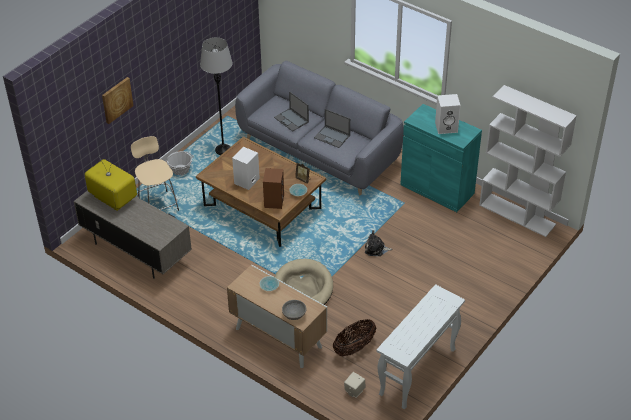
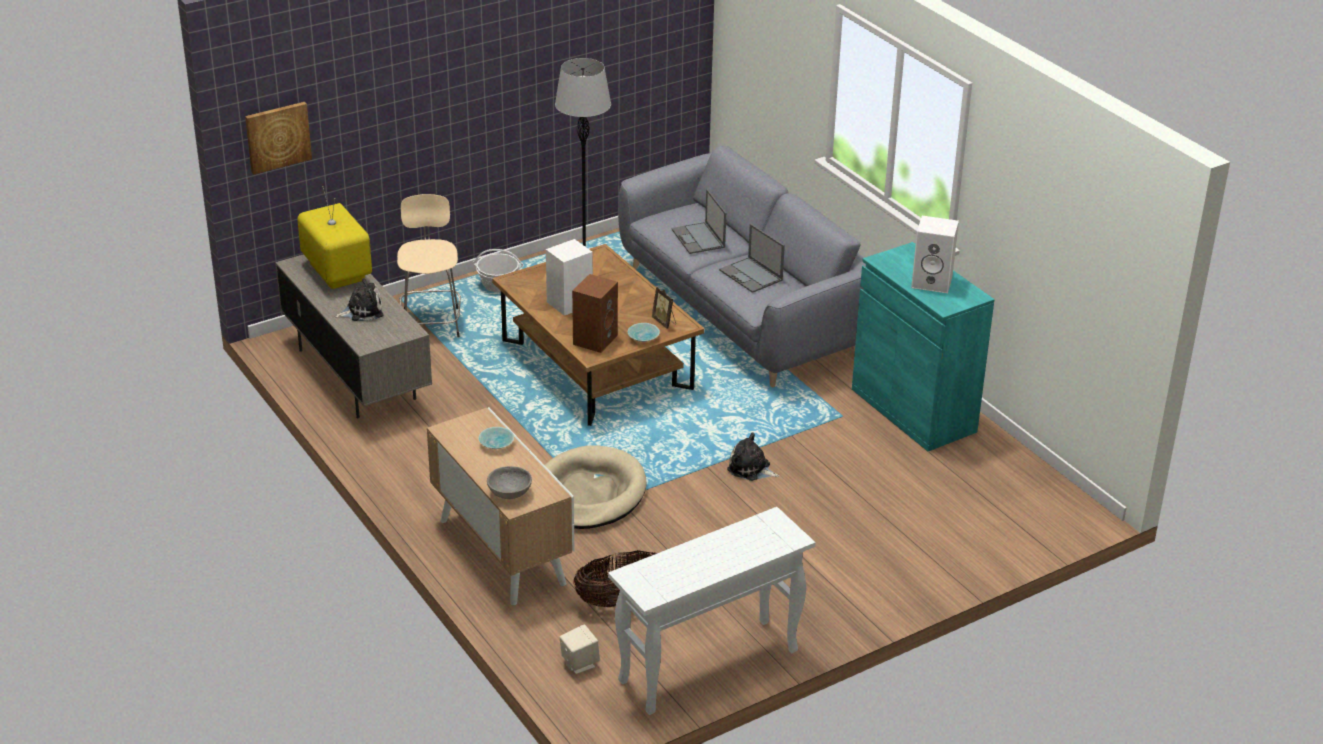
camera: 20 degrees right, 10 degrees down
picture [102,77,134,124] -> picture moved to [245,102,312,174]
white bookcase [479,85,577,237] -> none
none -> plush toy [335,278,384,321]

